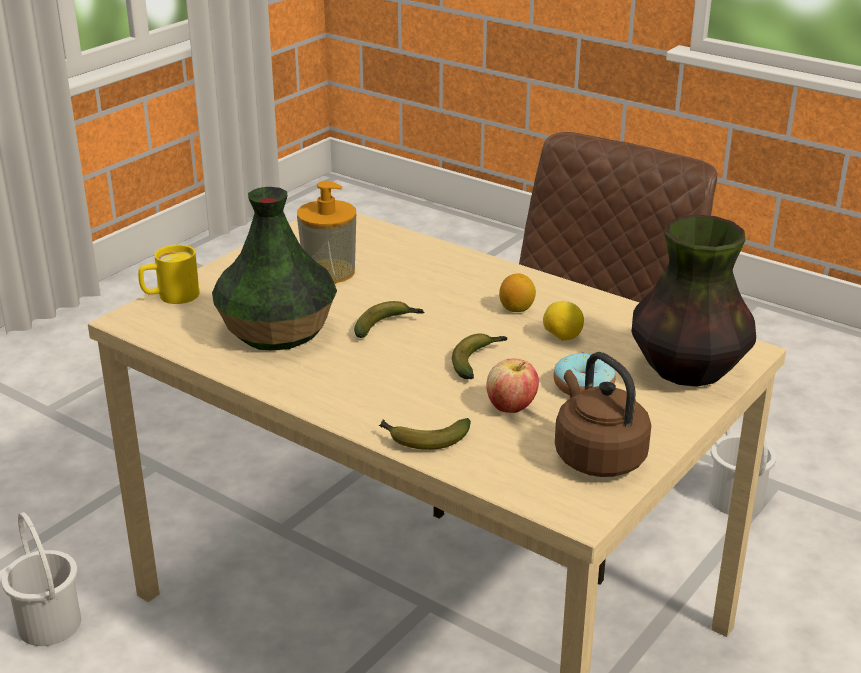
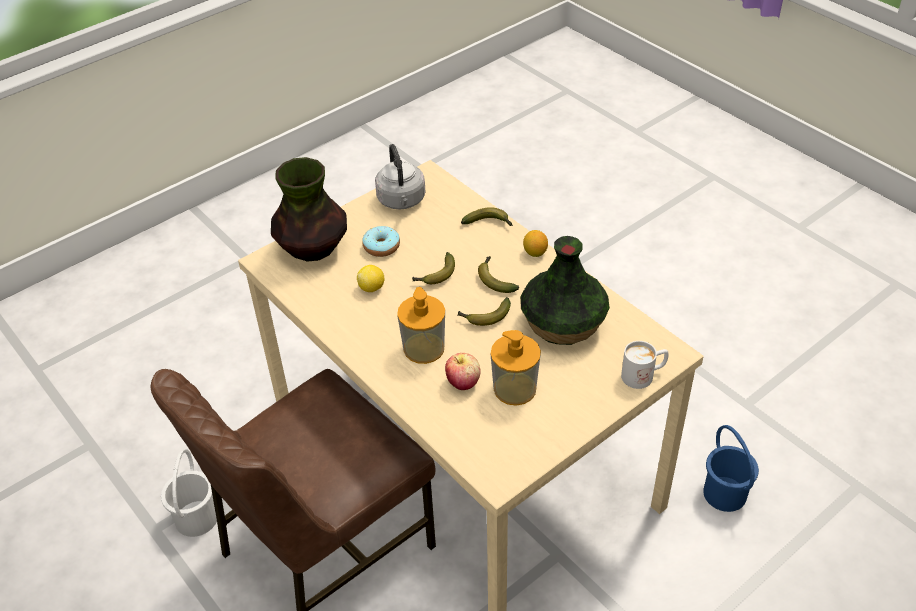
camera: 165 degrees left, 15 degrees up
white bucket [1,512,81,646] -> blue bucket [703,425,759,512]
yellow mug [138,245,199,304] -> white mug [621,341,669,389]
apple [486,359,539,413] -> apple moved to [445,353,481,390]
lemon [499,274,536,312] -> lemon moved to [523,230,548,257]
brown kettle [555,352,651,477] -> grey kettle [375,144,426,210]
none -> soap dispenser [397,287,445,364]
none -> banana [478,256,519,293]

